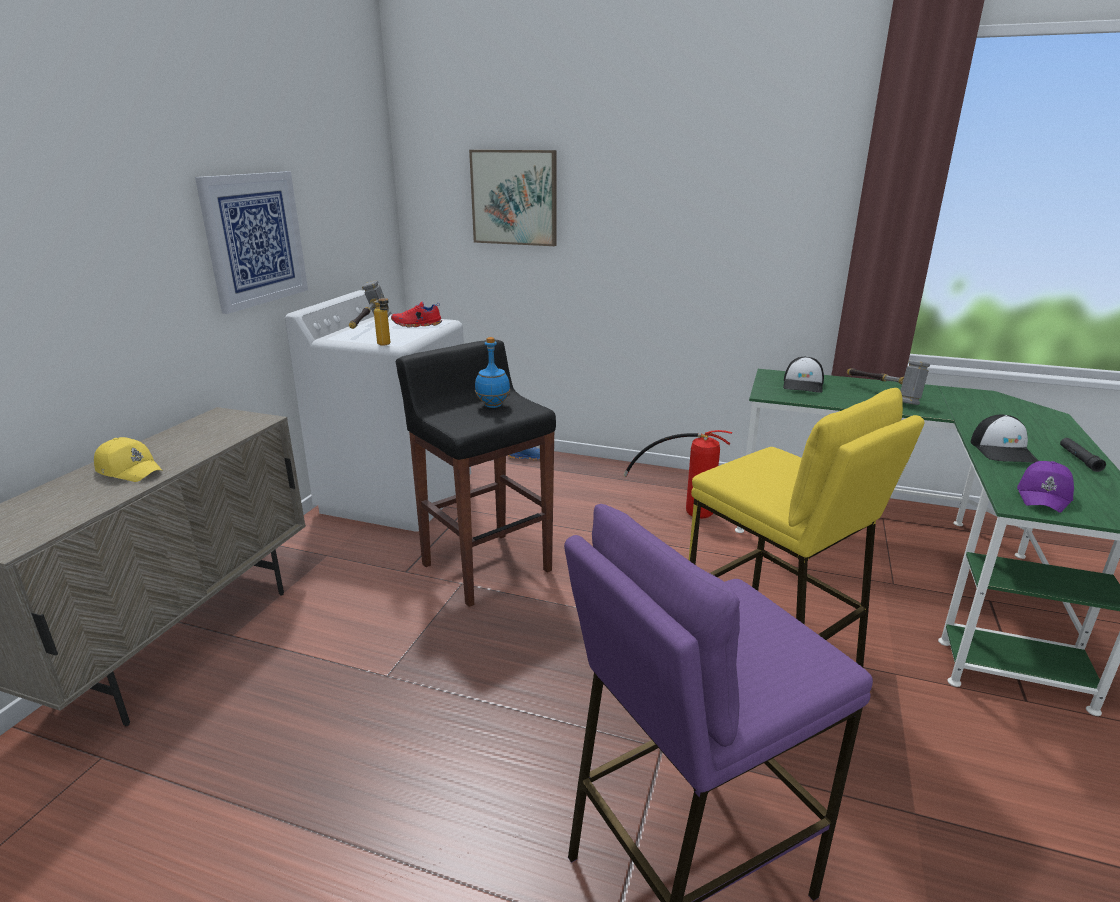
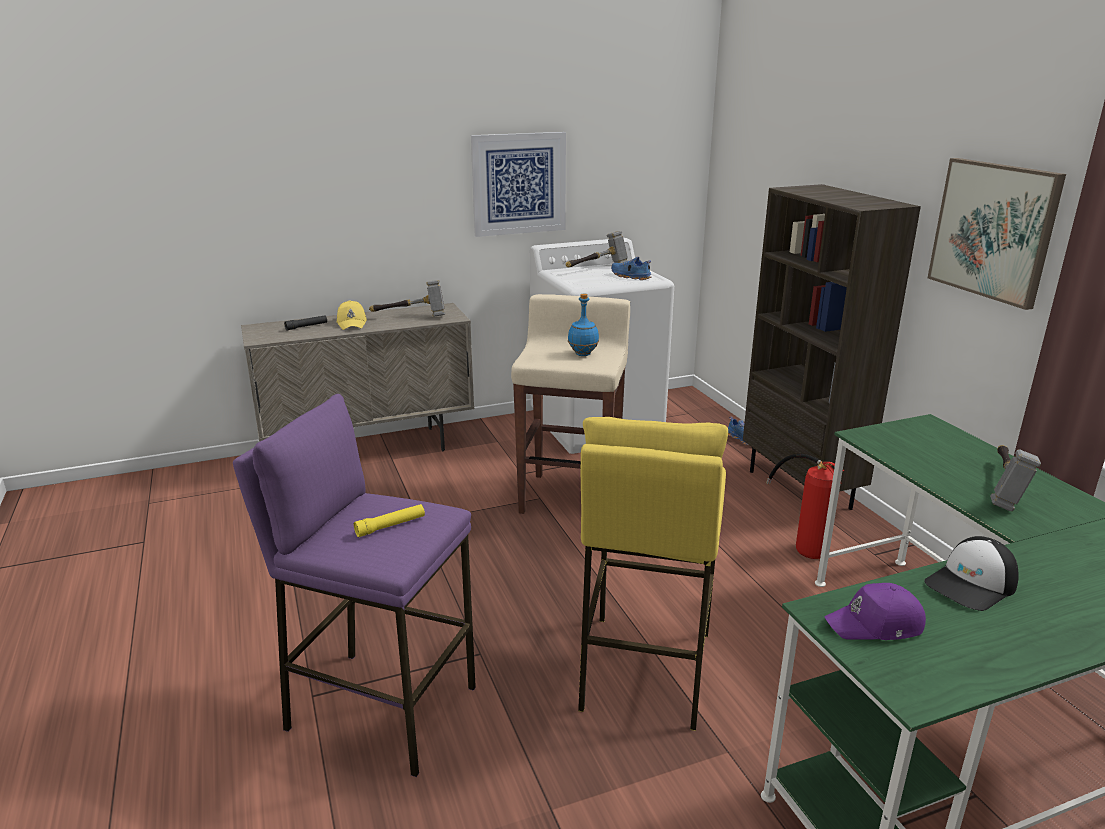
camera: 50 degrees right, 0 degrees up
bottle [374,293,390,345] -> none
red shoe [391,302,442,328] -> blue shoe [611,256,652,280]
black stool [396,340,556,607] -> beige stool [511,294,630,514]
picture [469,150,557,246] -> picture moved to [928,158,1066,310]
cap [783,357,824,393] -> none
black flashlight [1060,438,1106,472] -> black flashlight moved to [284,315,327,330]
none -> yellow flashlight [354,504,425,537]
none -> hammer [369,280,445,317]
none -> brown bookcase [743,184,921,510]

